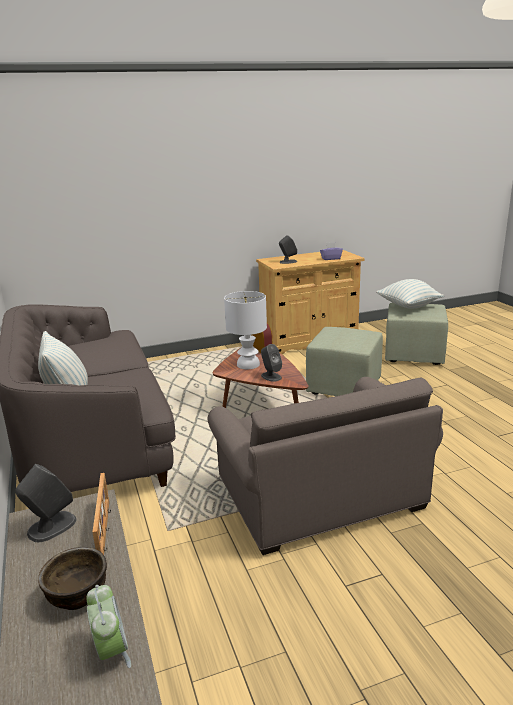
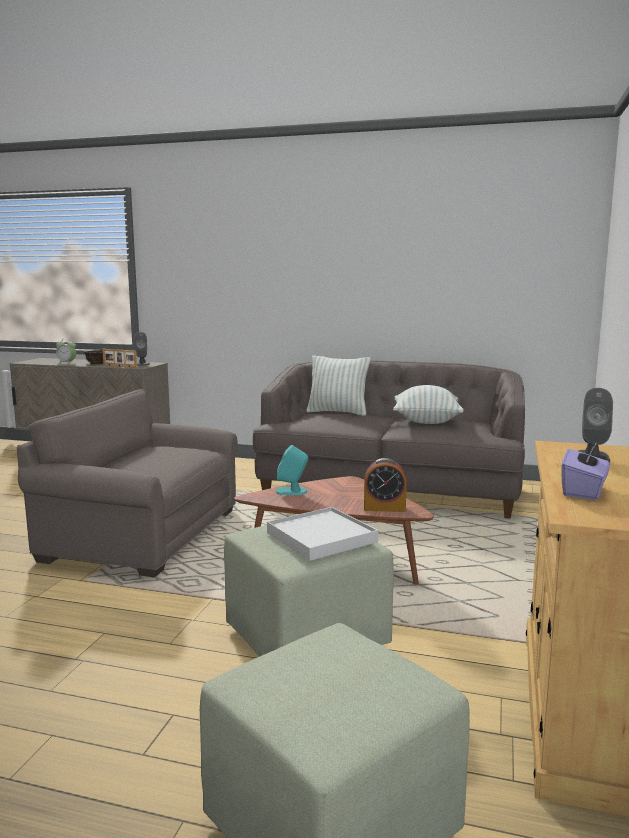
camera: 125 degrees right, 10 degrees down
white table lamp [224,291,267,369] -> none
grey speaker [261,344,282,382] -> turquoise speaker [276,445,308,495]
pillow [376,279,444,309] -> pillow moved to [393,385,464,424]
none -> white tray [267,507,378,561]

